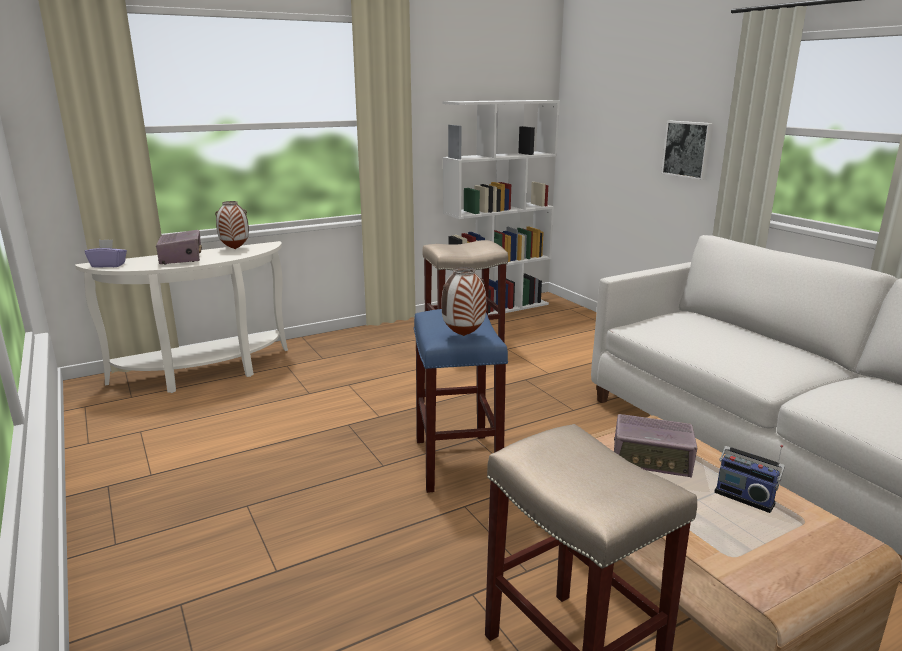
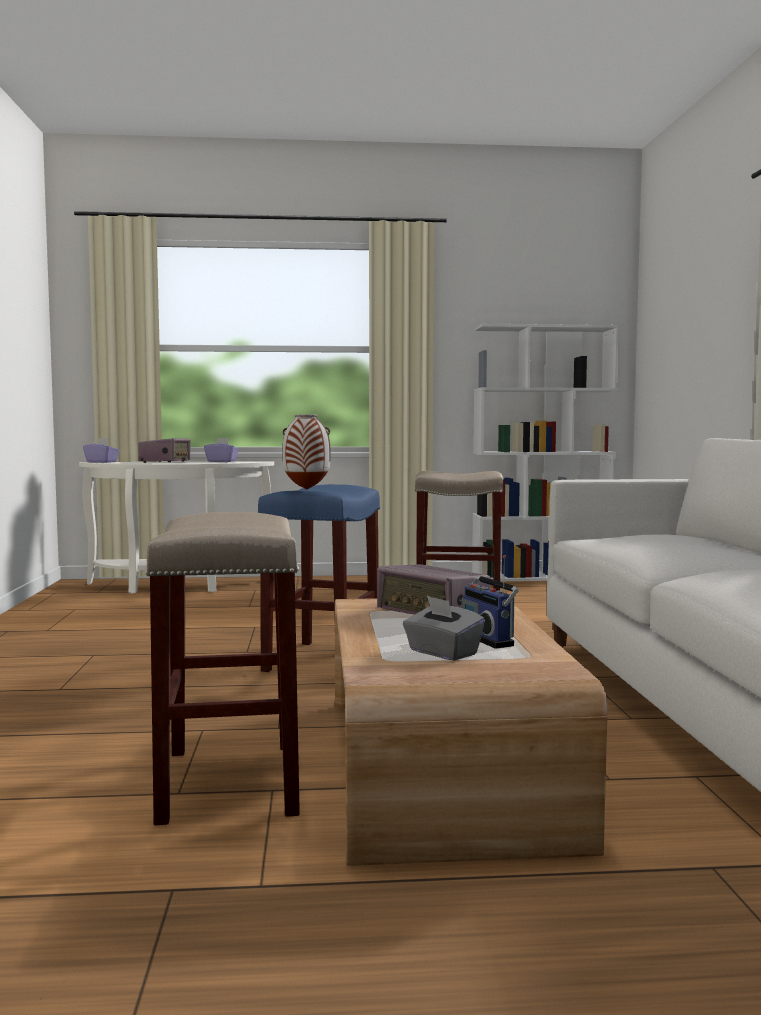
camera: 25 degrees right, 15 degrees down
vase [215,201,249,249] -> purple tissue box [204,438,239,462]
picture [661,121,714,180] -> none
none -> grey tissue box [403,596,485,661]

